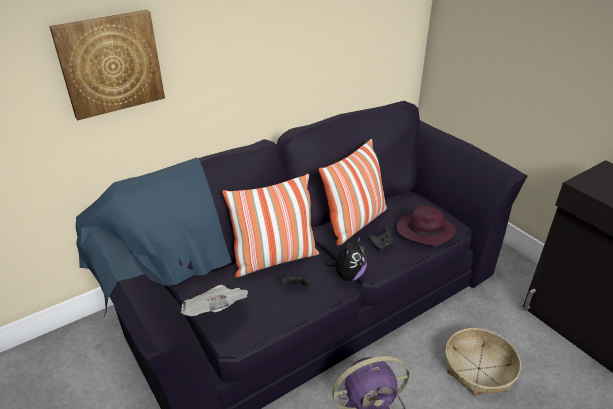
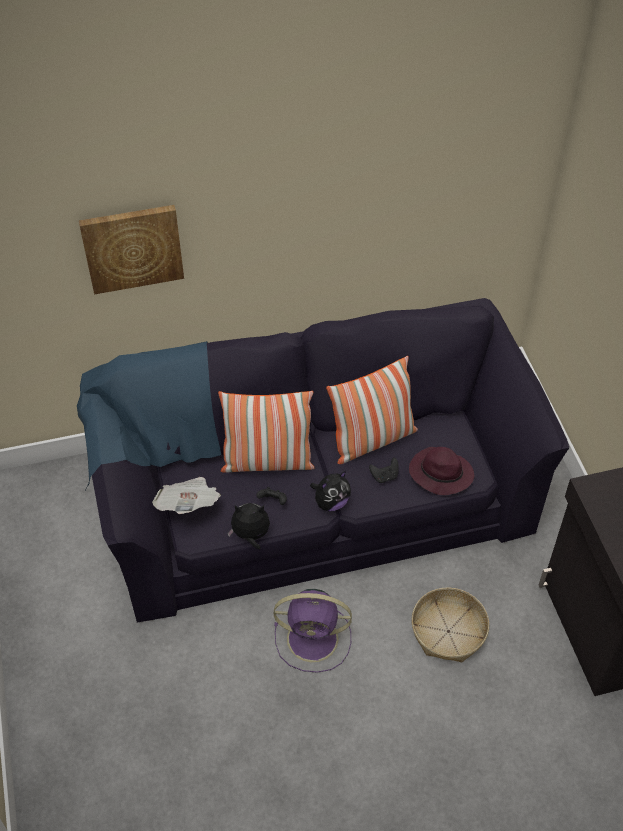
camera: 20 degrees right, 15 degrees up
none -> plush toy [227,503,270,549]

